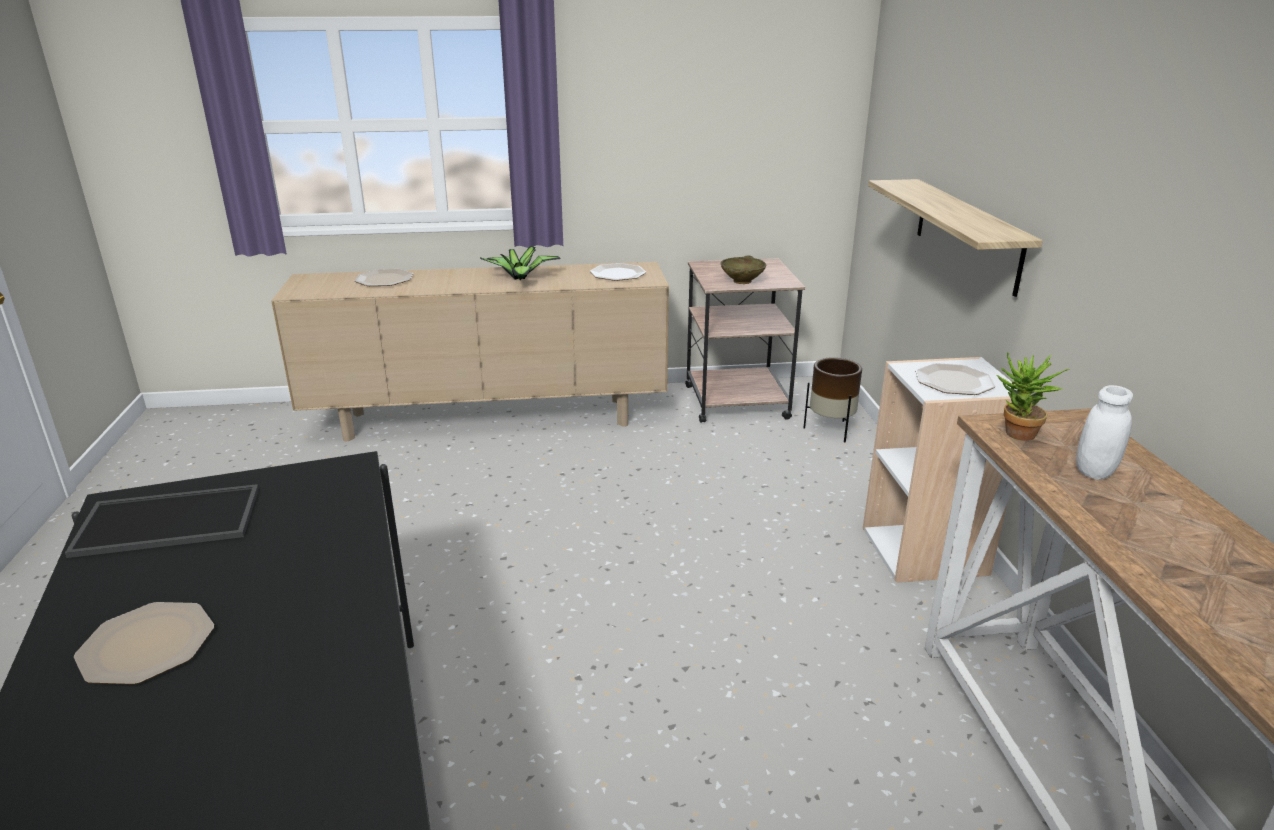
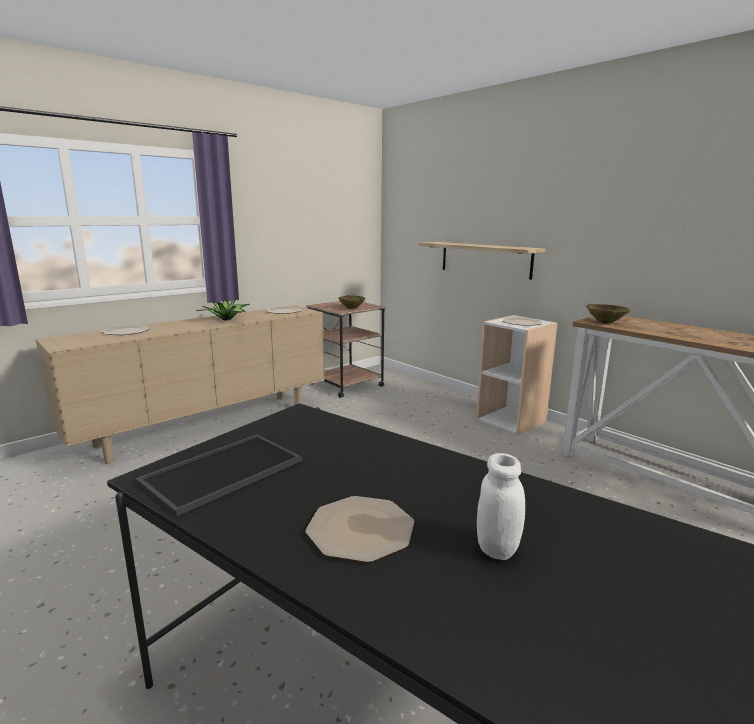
camera: 35 degrees left, 10 degrees down
brown planter [804,357,862,443] -> none
potted plant [997,352,1070,441] -> beige bowl [586,304,630,324]
white jar [1076,385,1133,480] -> white jar moved to [477,453,525,560]

